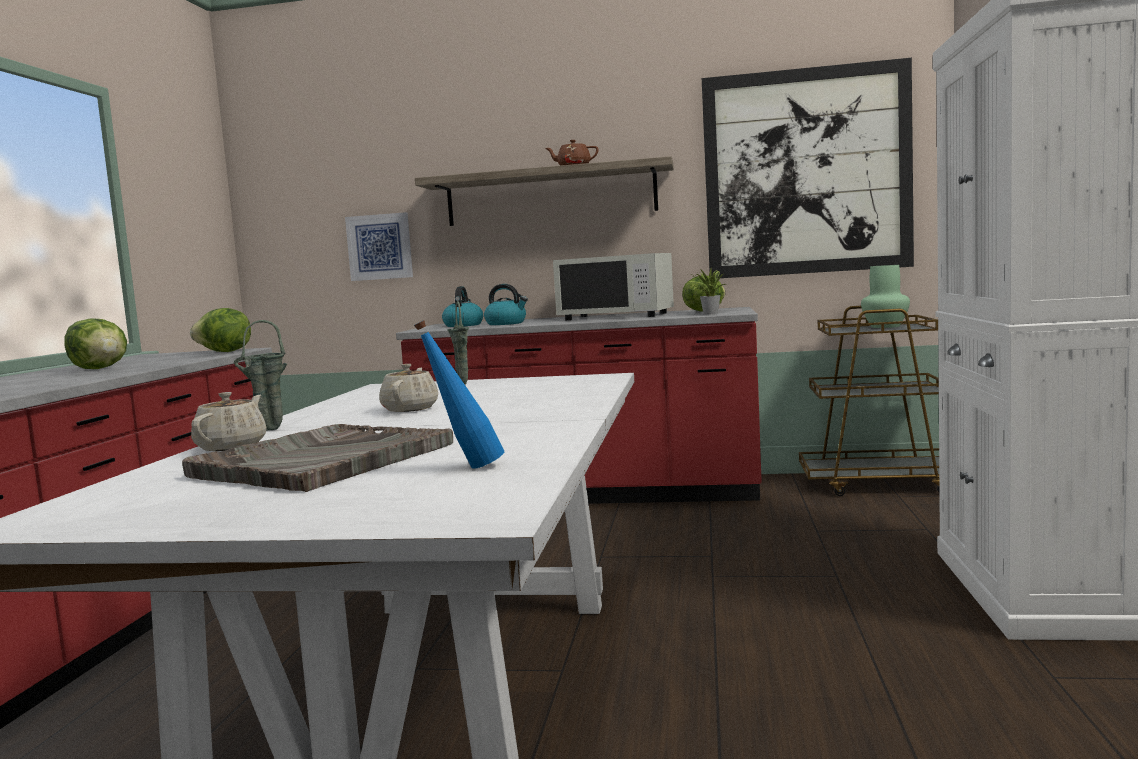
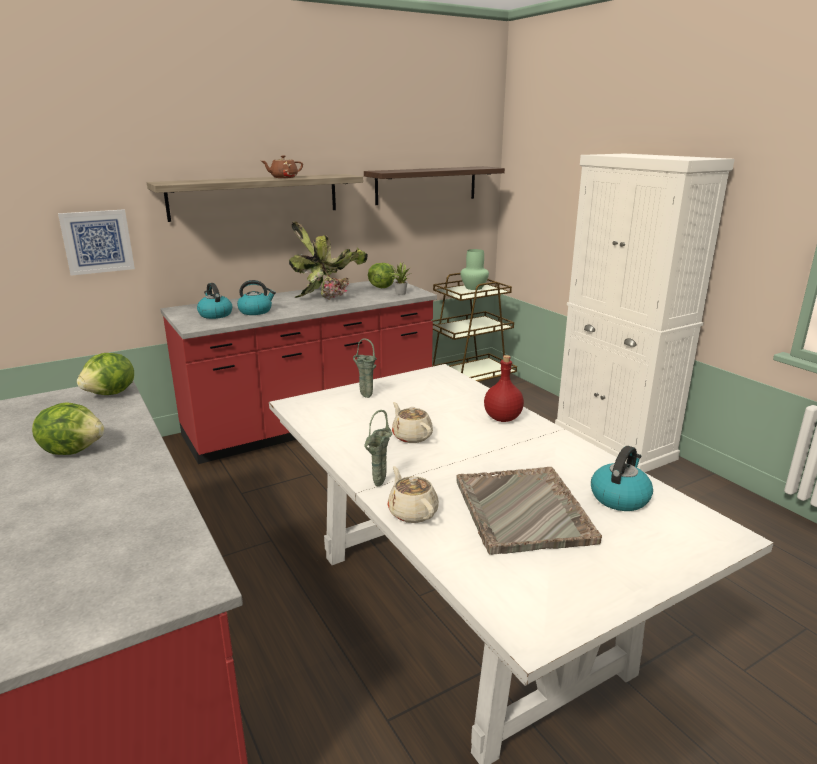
camera: 40 degrees left, 15 degrees up
blue bottle [414,320,504,469] -> kettle [591,446,653,511]
white microwave [553,253,674,320] -> potted plant [289,222,368,300]
picture [702,58,914,279] -> shelf [364,166,505,205]
none -> red bottle [484,355,524,422]

